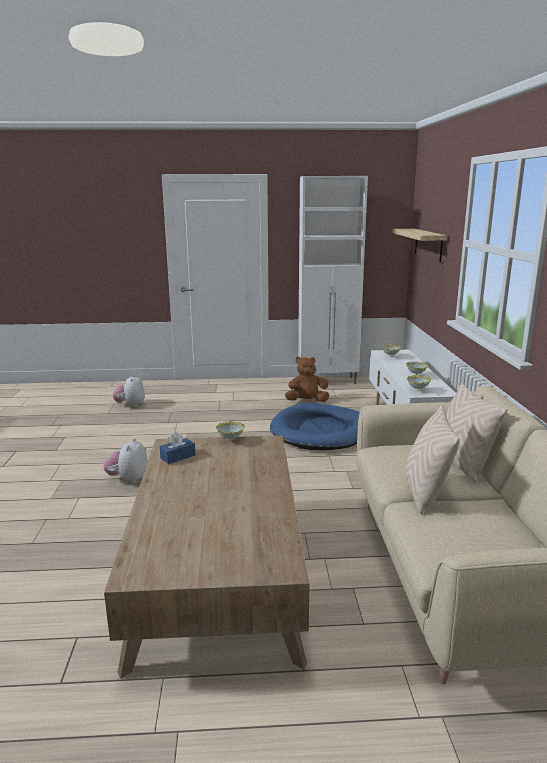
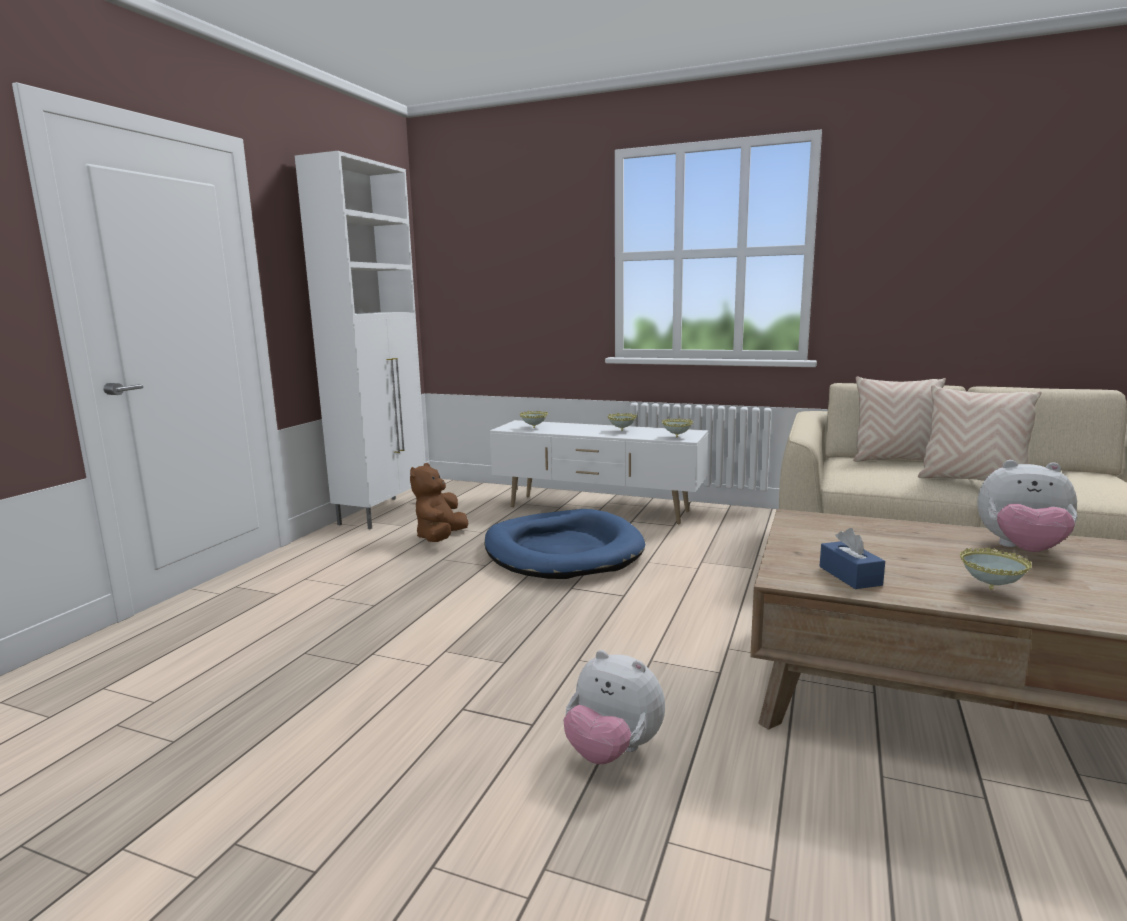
camera: 65 degrees left, 5 degrees down
plush toy [113,374,145,408] -> plush toy moved to [977,460,1078,552]
bowl [216,421,245,441] -> bowl moved to [960,548,1032,590]
shelf [392,229,447,262] -> none

